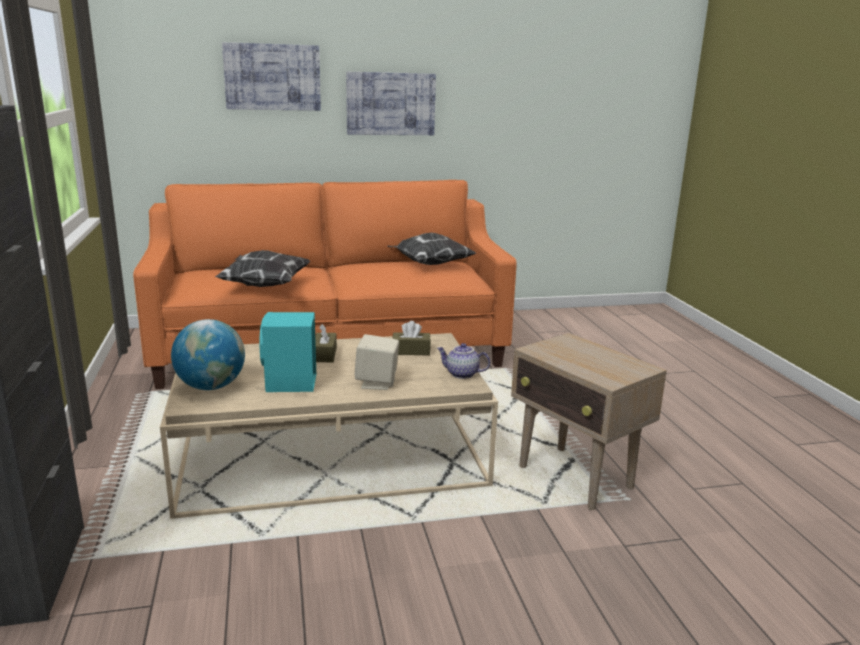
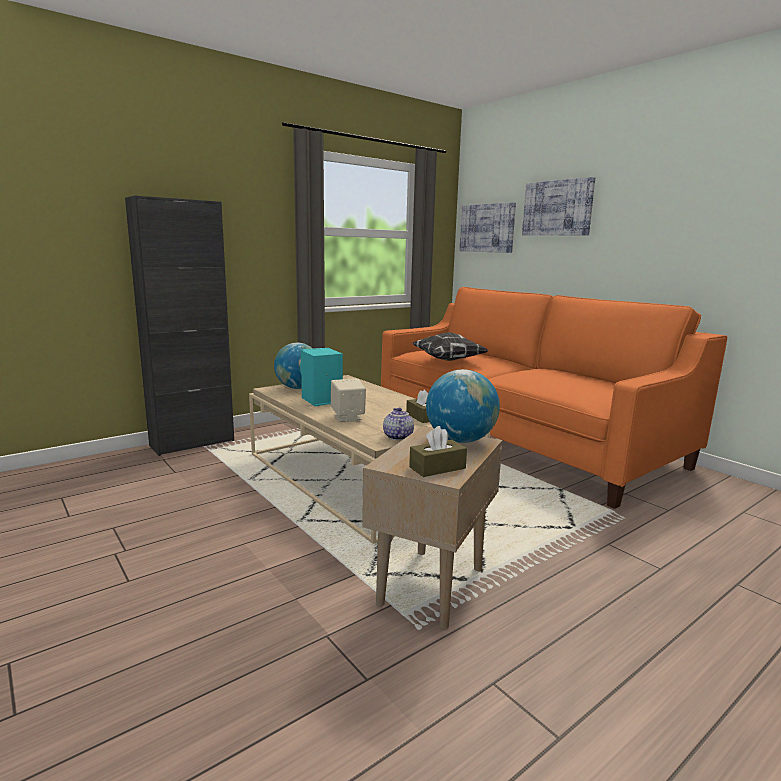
camera: 65 degrees right, 5 degrees down
brown tissue box [315,324,337,362] -> brown tissue box moved to [409,426,467,477]
picture [346,72,436,135] -> picture moved to [459,202,516,253]
pillow [387,233,476,265] -> none
none -> globe [426,369,500,443]

